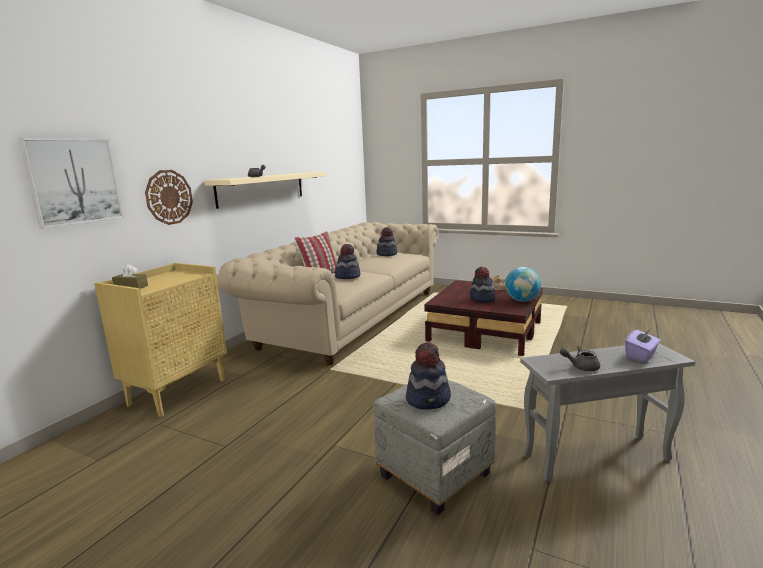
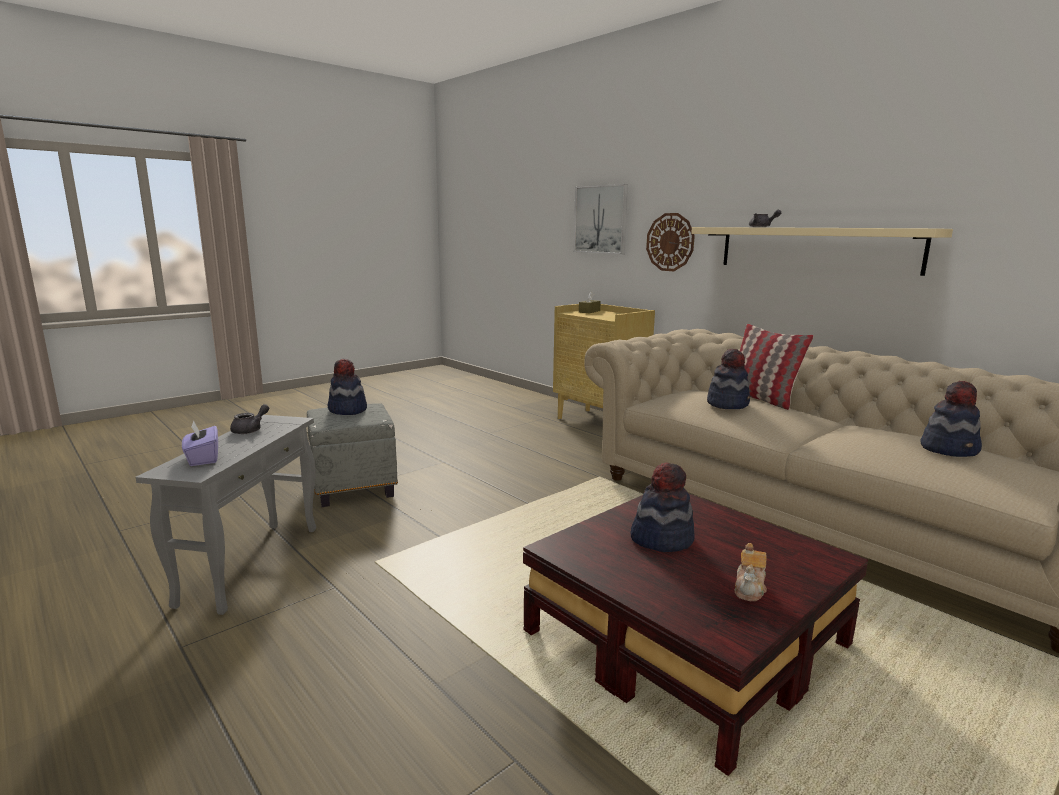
camera: 110 degrees right, 0 degrees up
globe [505,267,541,302] -> none

